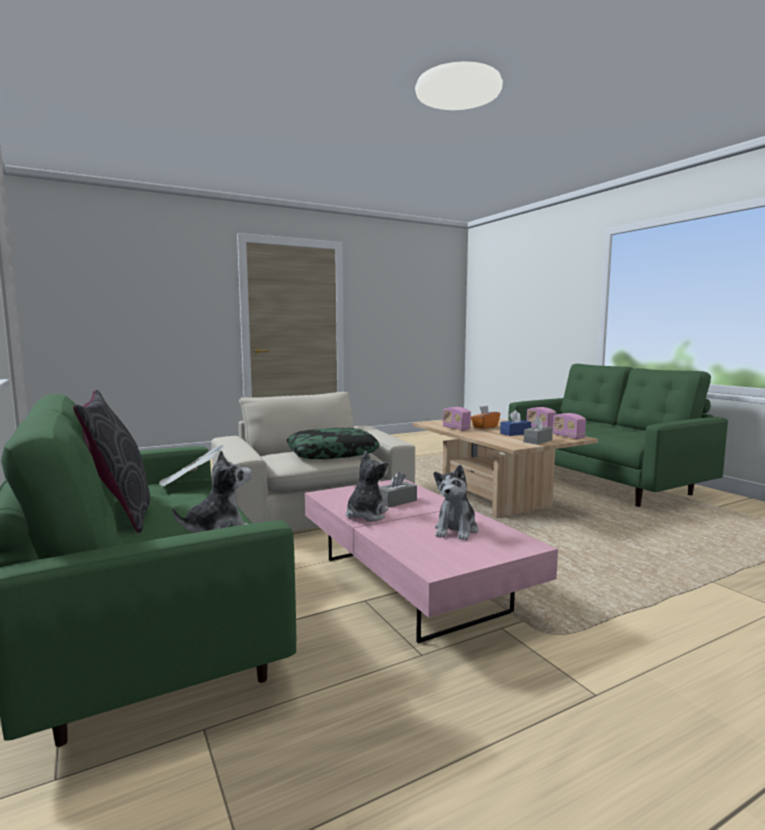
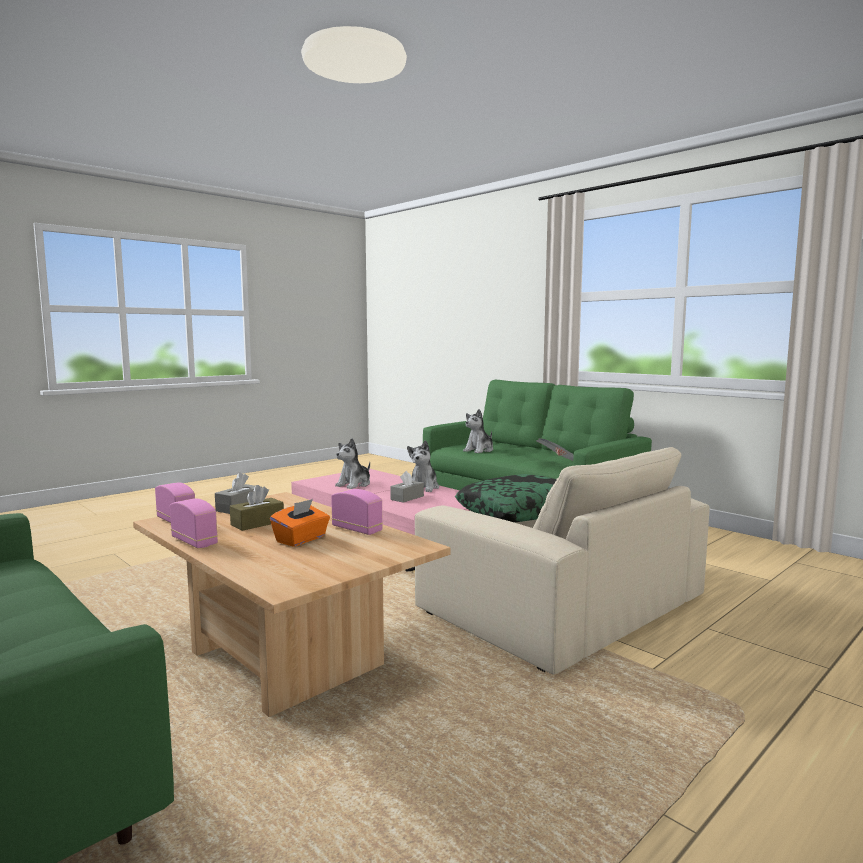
camera: 165 degrees right, 0 degrees up
grey pillow [73,390,151,533] -> none
plush toy [434,465,479,540] -> plush toy turned 150 degrees counterclockwise [335,438,370,489]
blue tissue box [500,410,531,436] -> brown tissue box [230,485,284,531]

